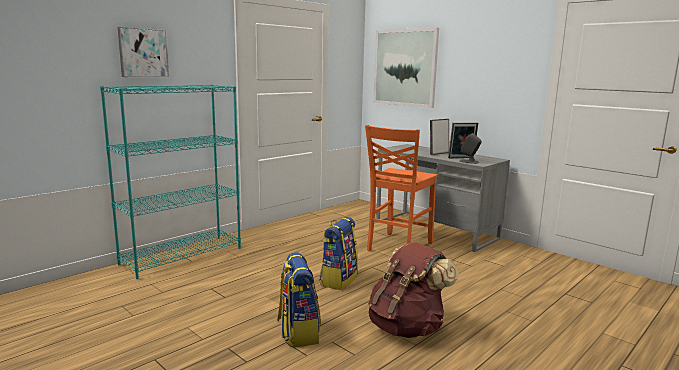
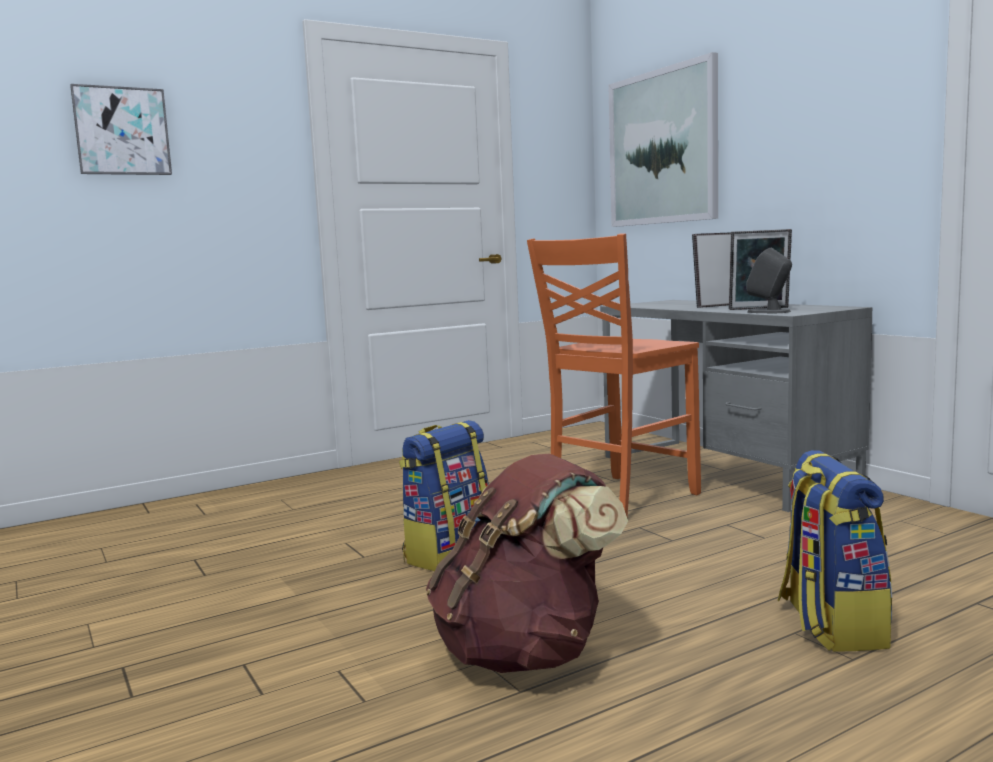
camera: 15 degrees right, 5 degrees down
turquoise bookcase [100,85,241,279] -> none
backpack [277,252,321,347] -> backpack moved to [778,450,892,652]

